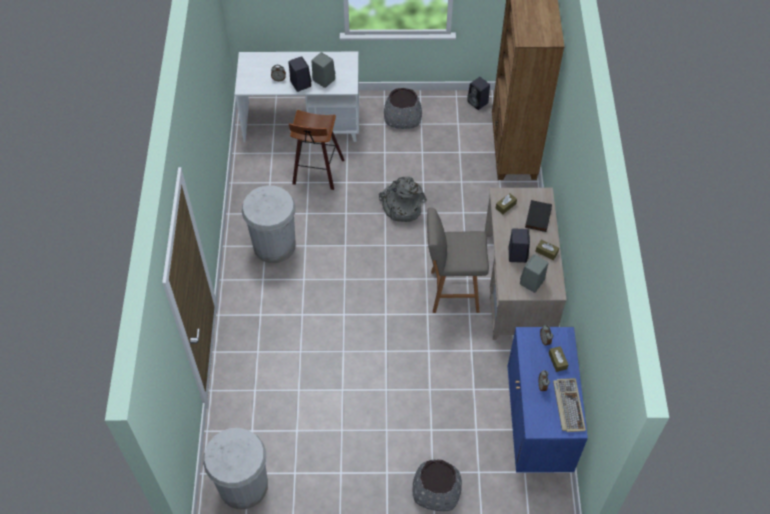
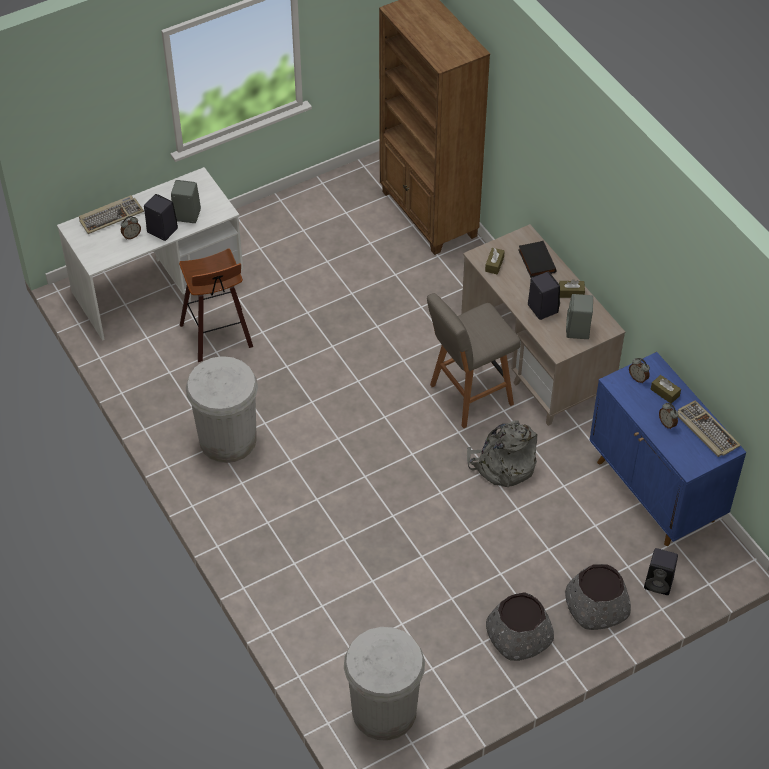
camera: 30 degrees left, 5 degrees down
grey backpack [379,176,427,222] -> grey backpack moved to [467,420,537,487]
grey planter [384,88,422,129] -> grey planter moved to [486,592,554,661]
black speaker [467,77,490,110] -> black speaker moved to [644,548,678,595]
none -> keyboard [79,195,144,234]

